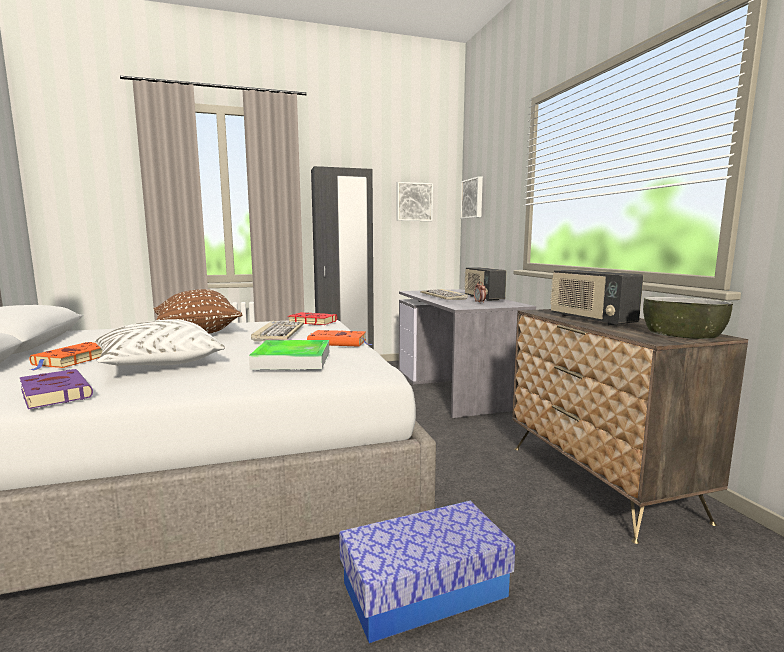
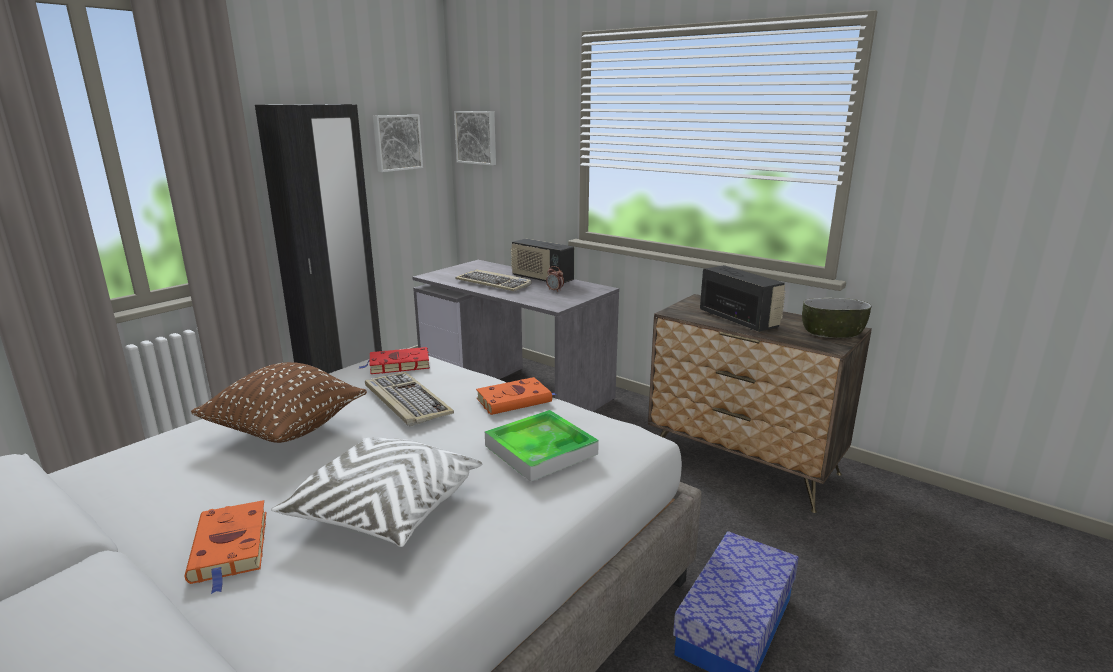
camera: 35 degrees left, 10 degrees up
purple book [20,369,93,409] -> none
radio [550,270,644,325] -> radio turned 150 degrees counterclockwise [700,265,786,332]

